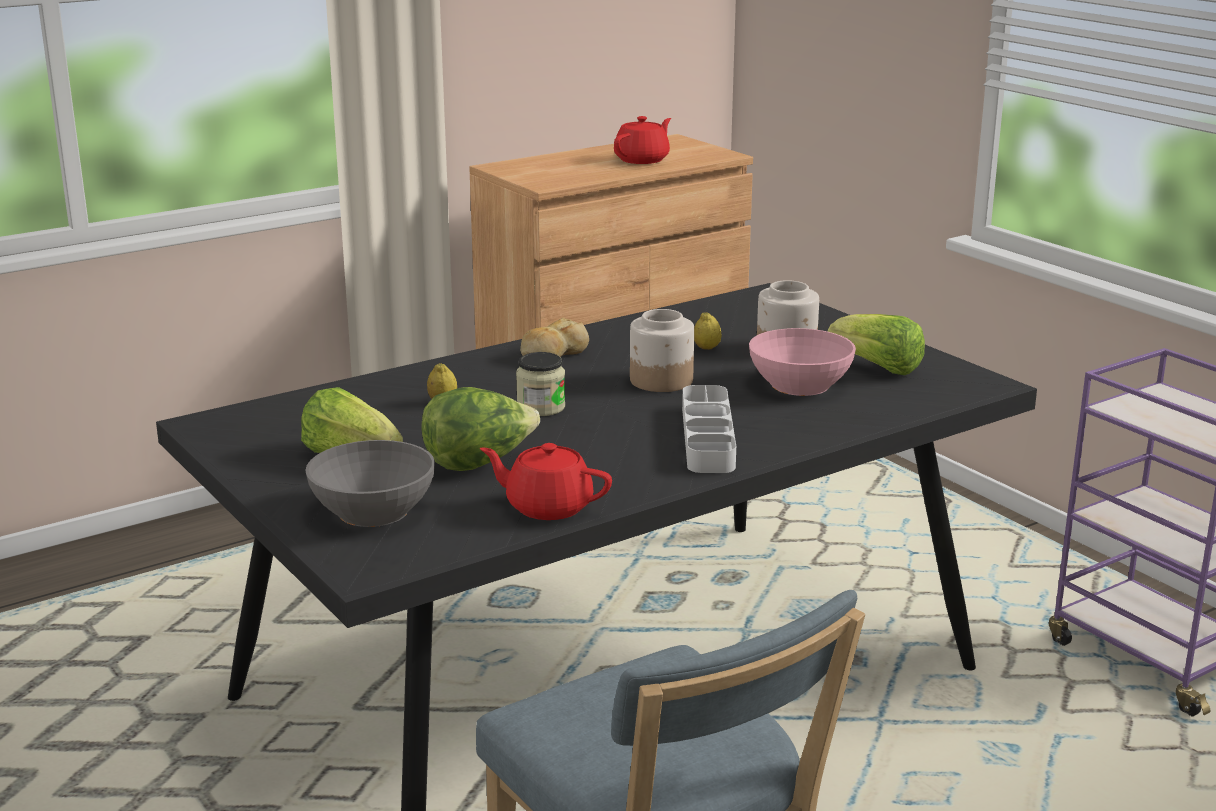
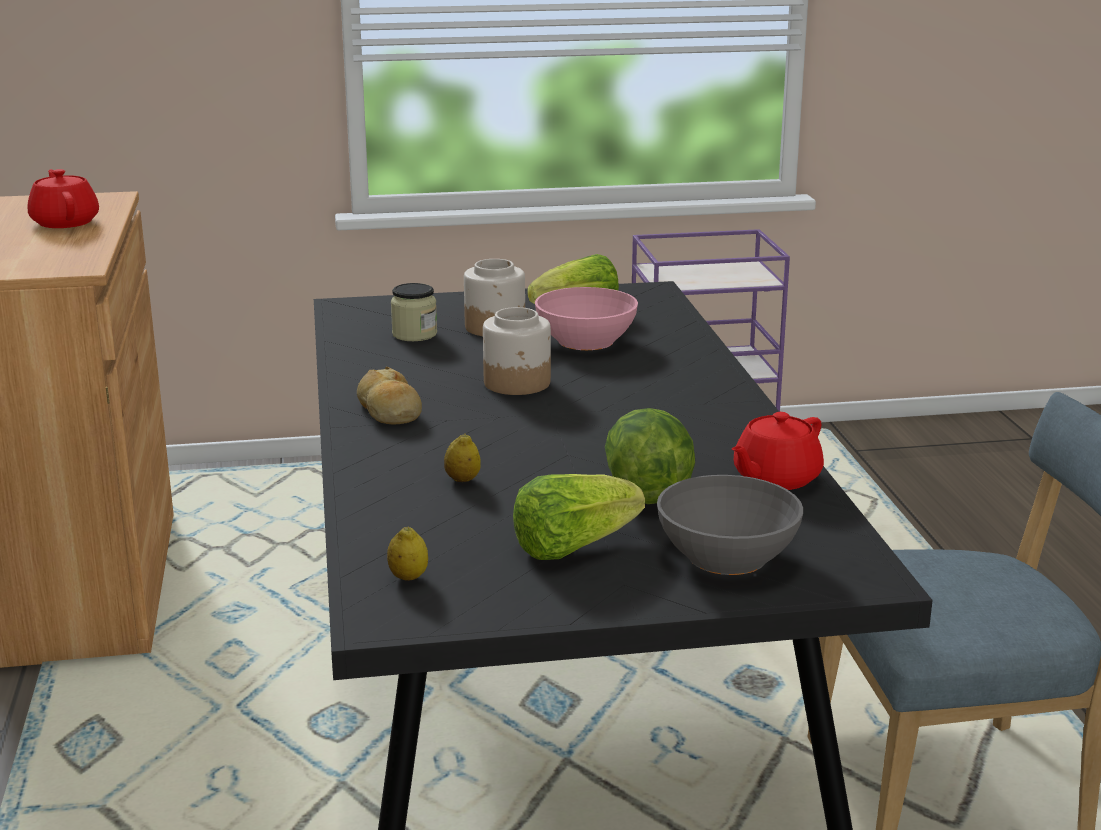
camera: 65 degrees left, 0 degrees up
jar [516,352,565,416] -> jar moved to [391,283,437,341]
grey tray [682,385,736,473] -> none
lemon [694,312,721,350] -> lemon moved to [387,526,428,581]

